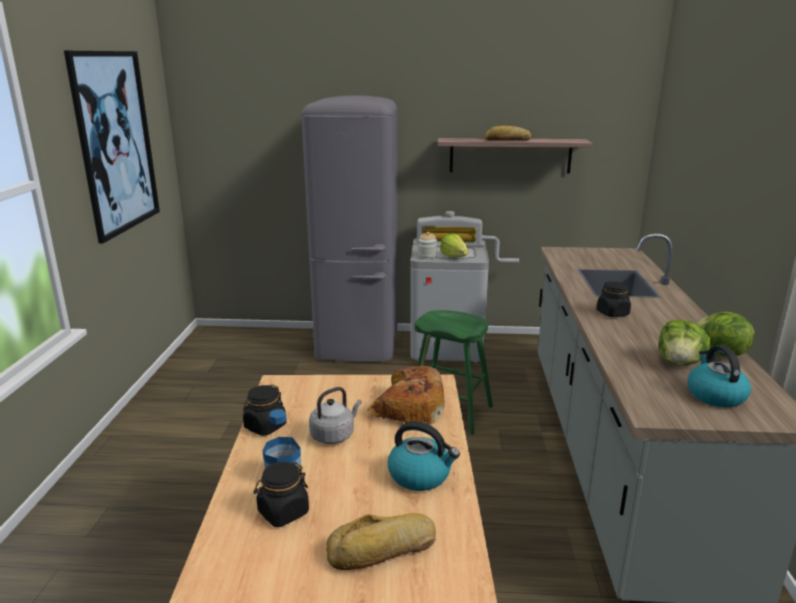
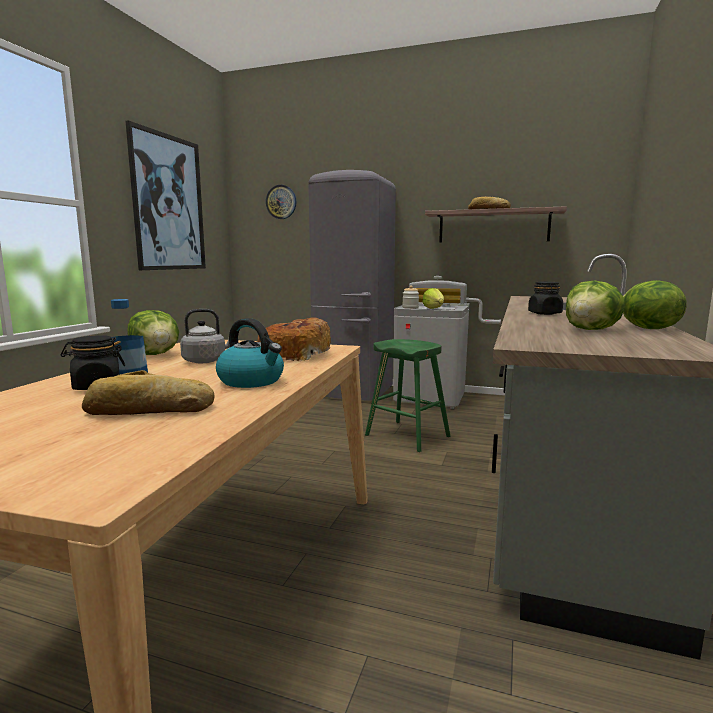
camera: 15 degrees right, 10 degrees down
black jar [243,385,286,436] -> lettuce [127,310,179,355]
kettle [687,345,751,407] -> none
none -> wall clock [266,185,297,219]

